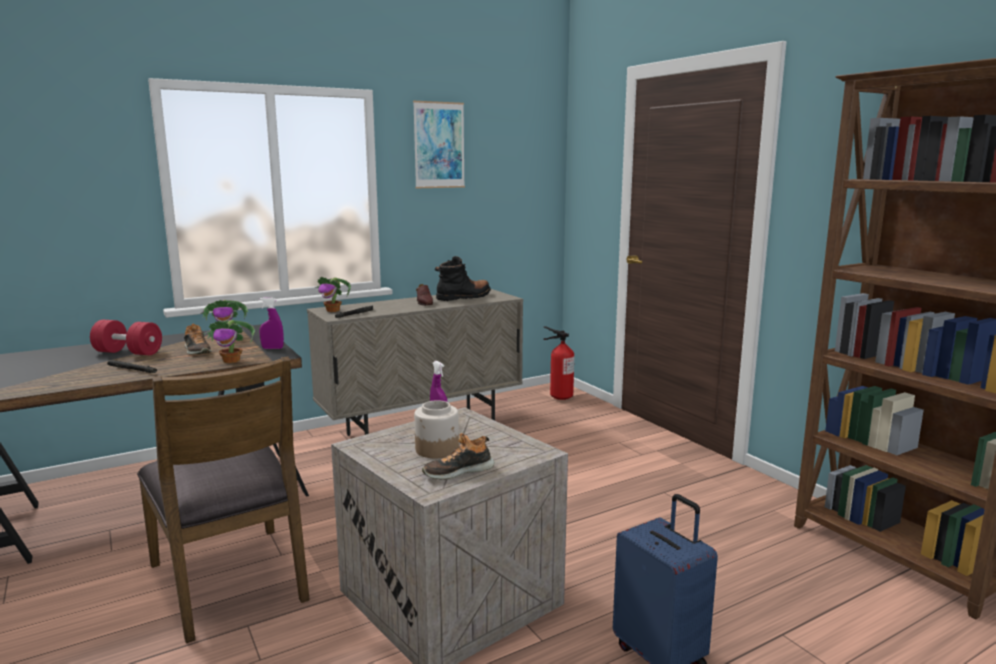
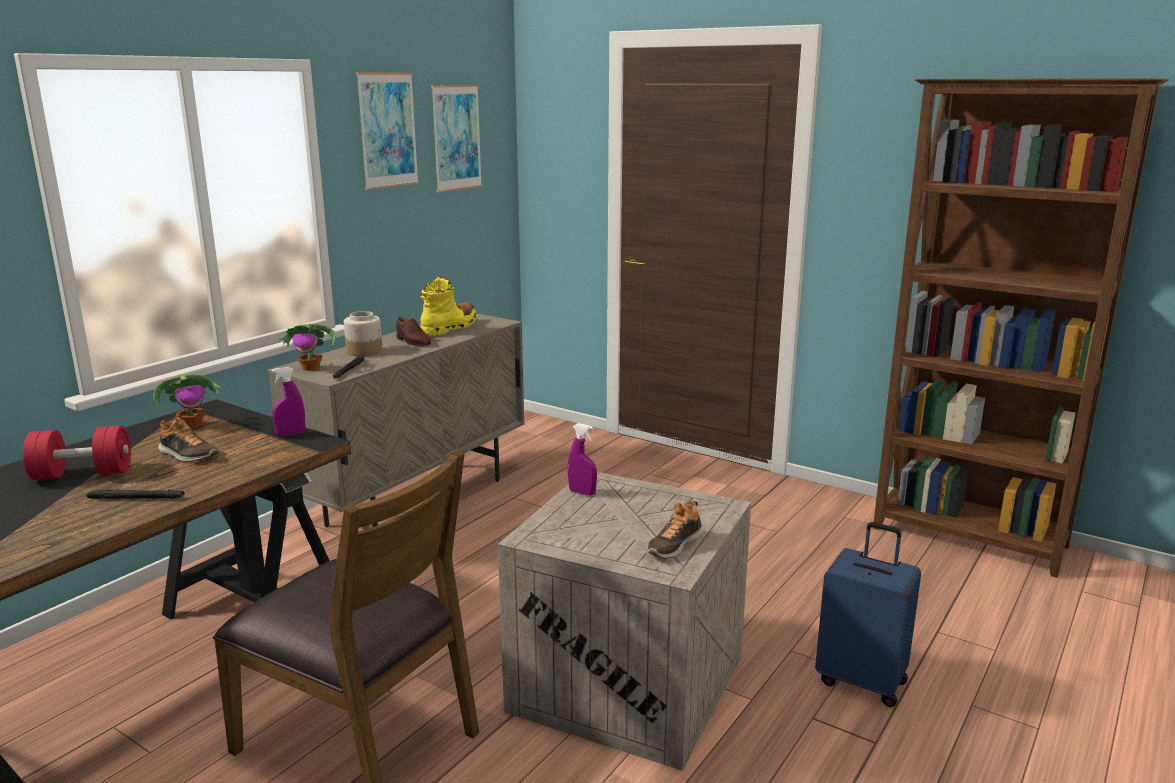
camera: 25 degrees left, 5 degrees up
potted plant [204,320,255,363] -> none
jar [414,400,459,458] -> jar moved to [344,311,382,356]
black boot [435,256,491,302] -> yellow boot [420,277,477,336]
fire extinguisher [543,326,574,400] -> none
none -> picture [431,85,482,193]

